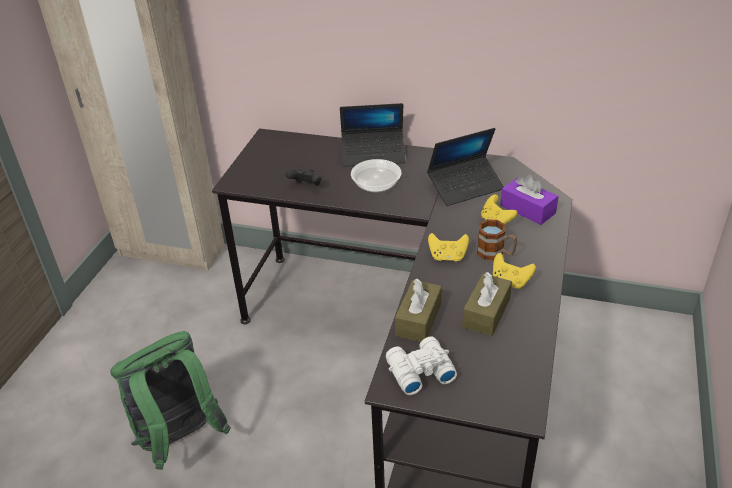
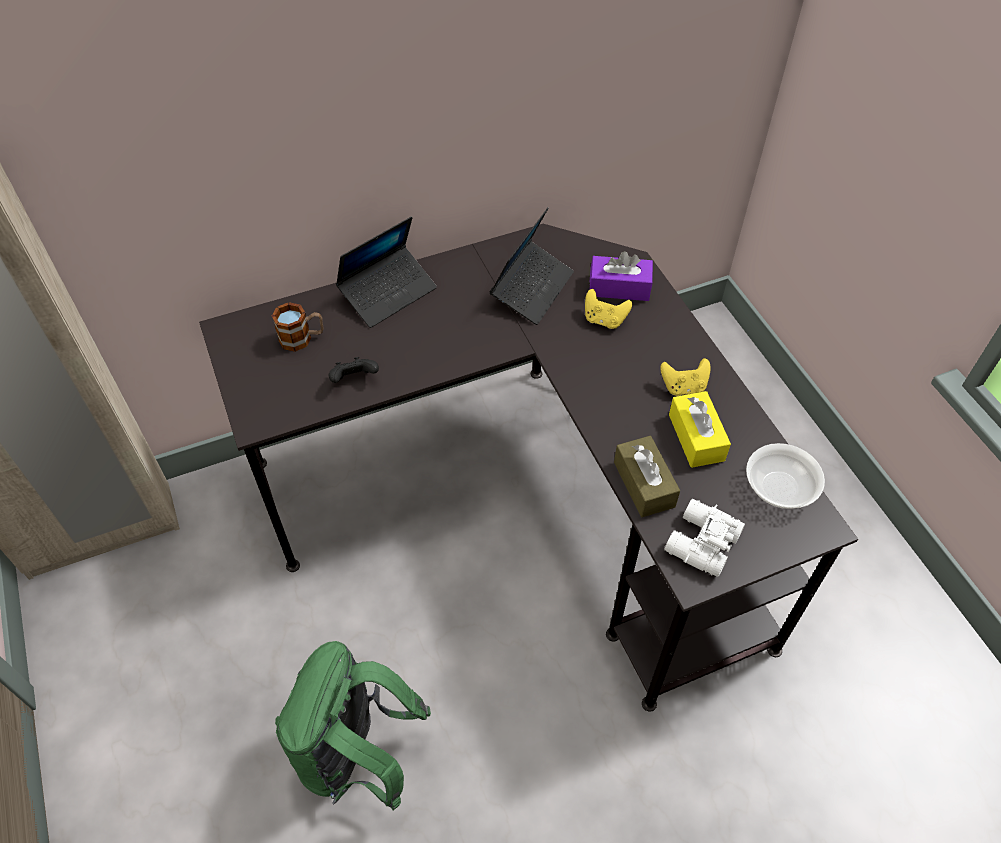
camera: 40 degrees left, 15 degrees up
bowl [351,159,402,193] -> bowl moved to [746,443,825,509]
yellow game controller [428,233,469,261] -> none
brown tissue box [462,272,512,336] -> yellow tissue box [669,391,731,468]
mug [477,219,517,260] -> mug moved to [272,302,324,352]

